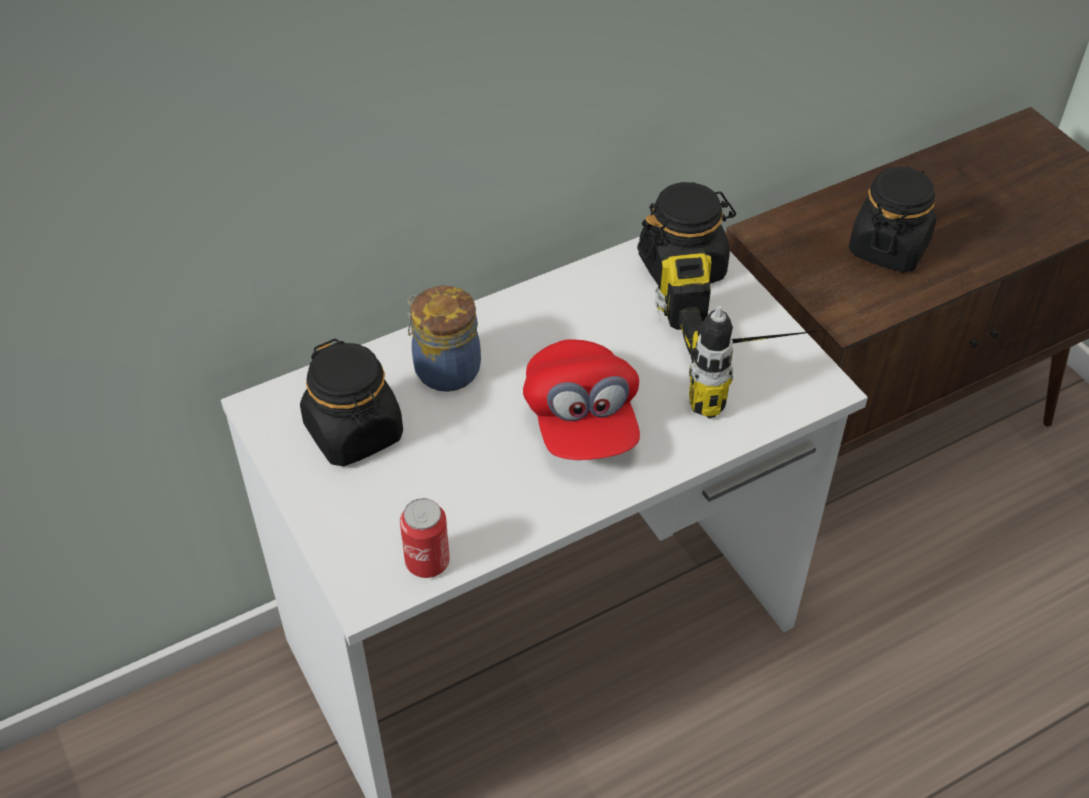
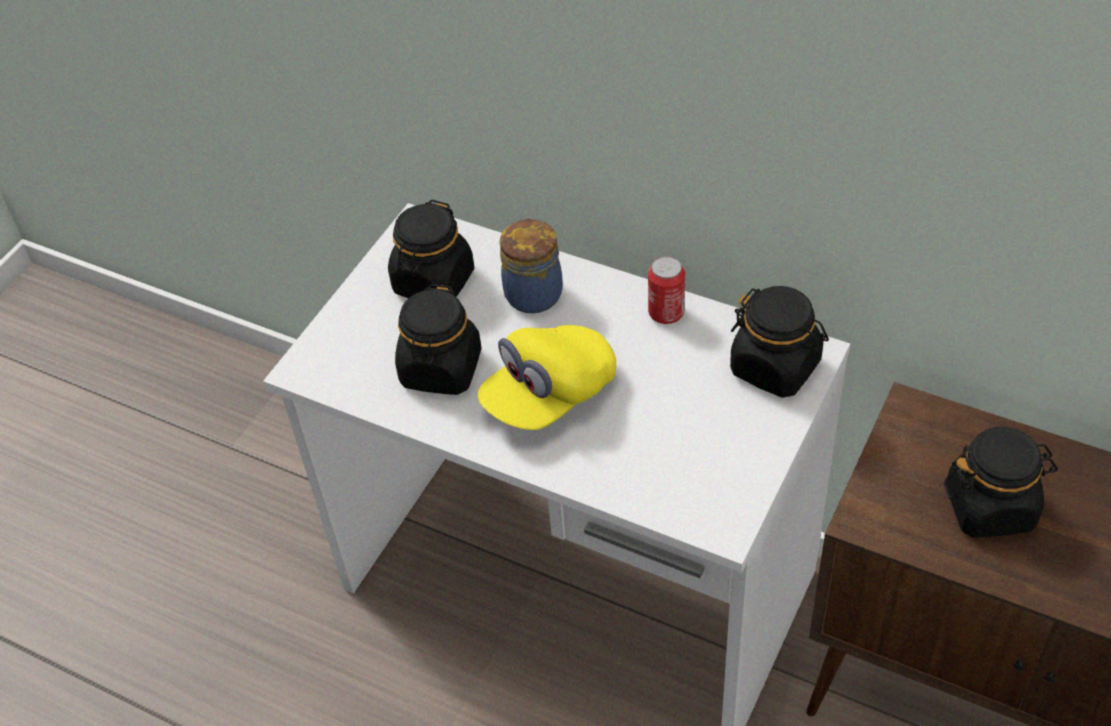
camera: 60 degrees right, 0 degrees up
can [400,498,450,578] -> can moved to [648,256,685,324]
red cap [523,339,640,460] -> yellow cap [478,325,616,430]
power drill [655,248,833,419] -> none
none -> black jar [395,284,482,395]

